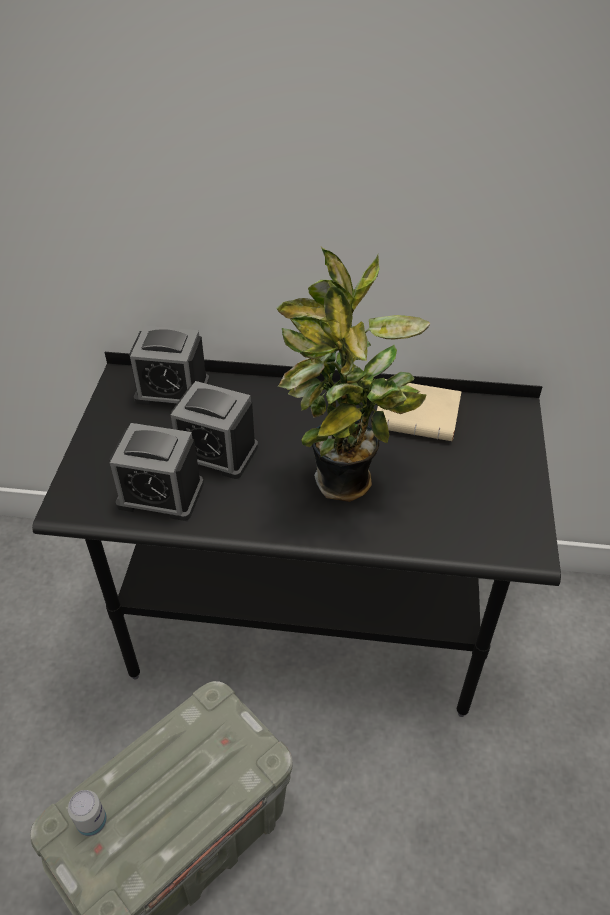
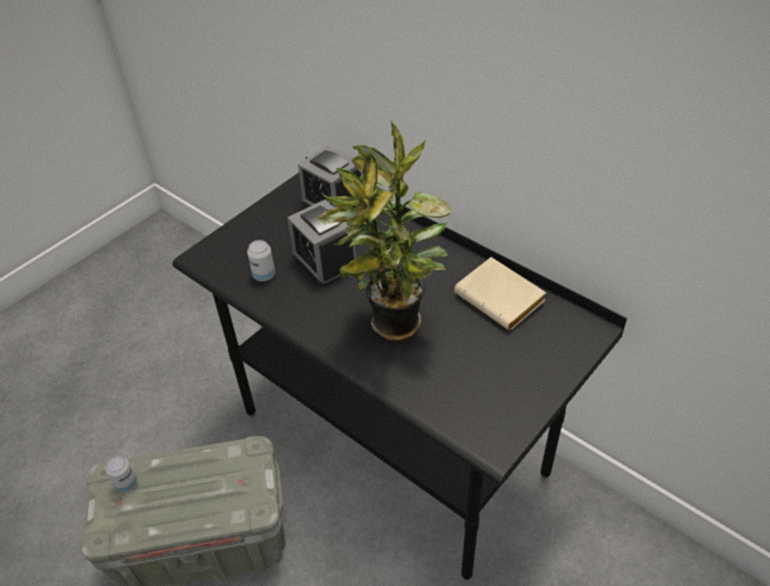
camera: 35 degrees right, 0 degrees up
alarm clock [110,423,204,521] -> can [247,240,275,281]

